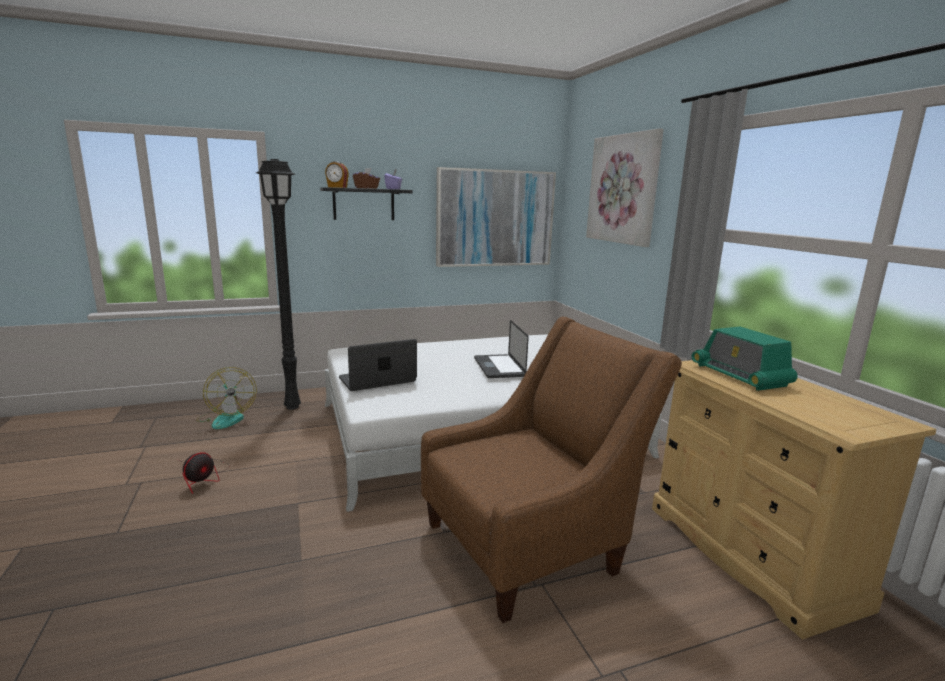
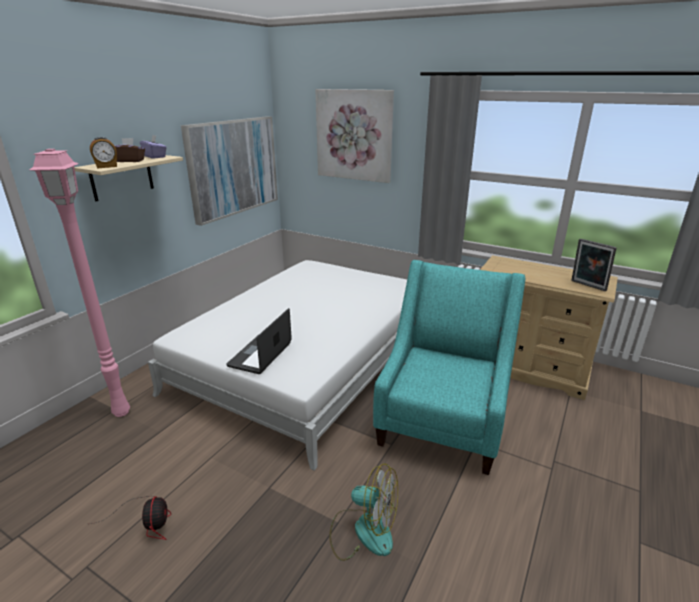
camera: 40 degrees left, 10 degrees up
fan [196,367,257,429] -> fan moved to [329,463,398,561]
black floor lamp [256,159,301,410] -> pink floor lamp [29,149,130,417]
black shelf [320,187,413,220] -> beige shelf [74,155,183,201]
brown armchair [421,317,682,623] -> turquoise armchair [373,260,525,475]
laptop [474,320,529,378] -> none
radio [692,327,798,391] -> none
none -> picture frame [571,239,617,291]

